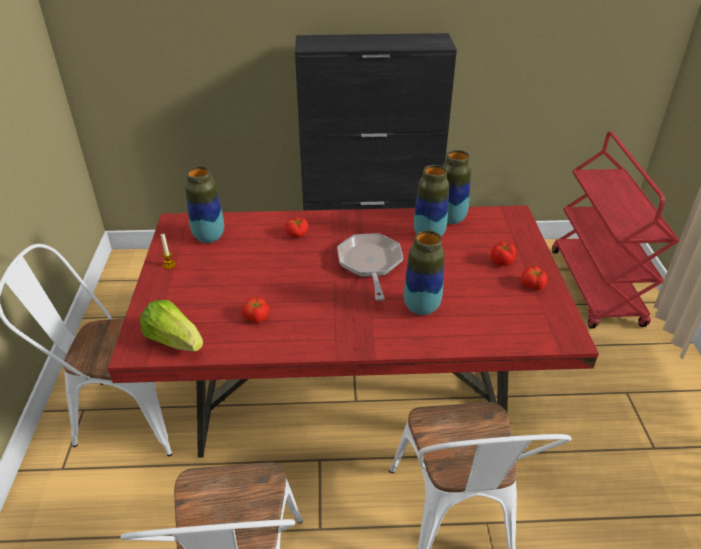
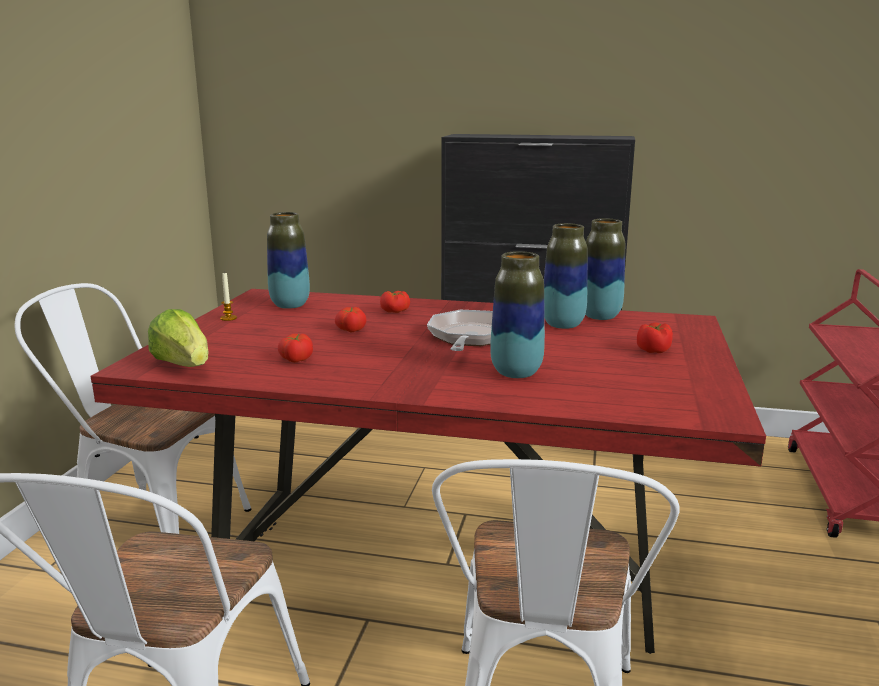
camera: 15 degrees right, 20 degrees down
tomato [521,266,547,290] -> tomato moved to [334,307,367,332]

